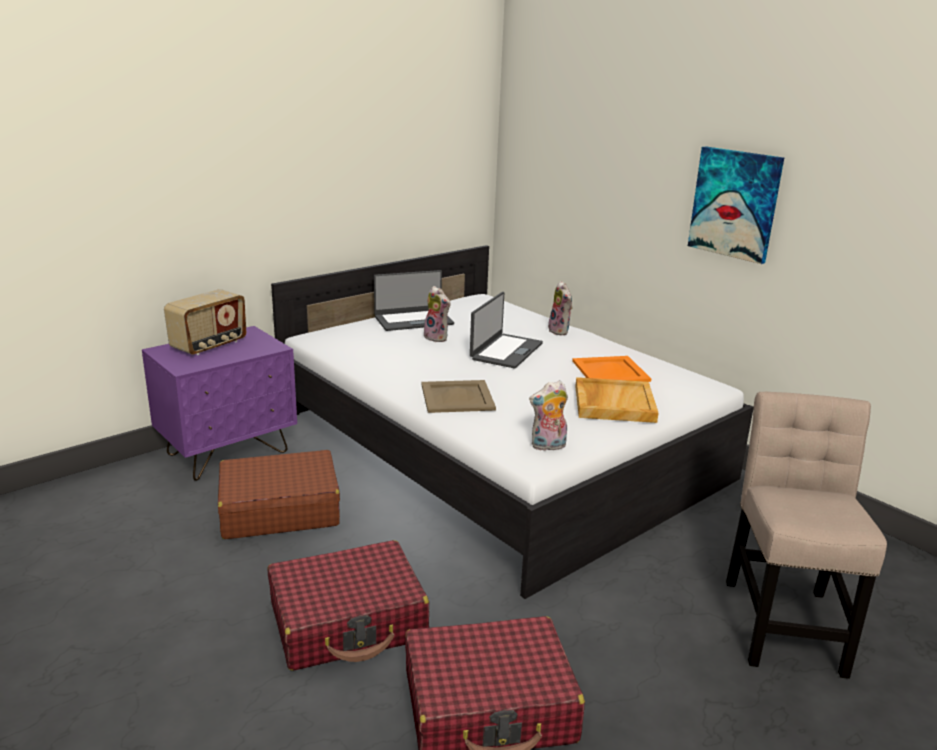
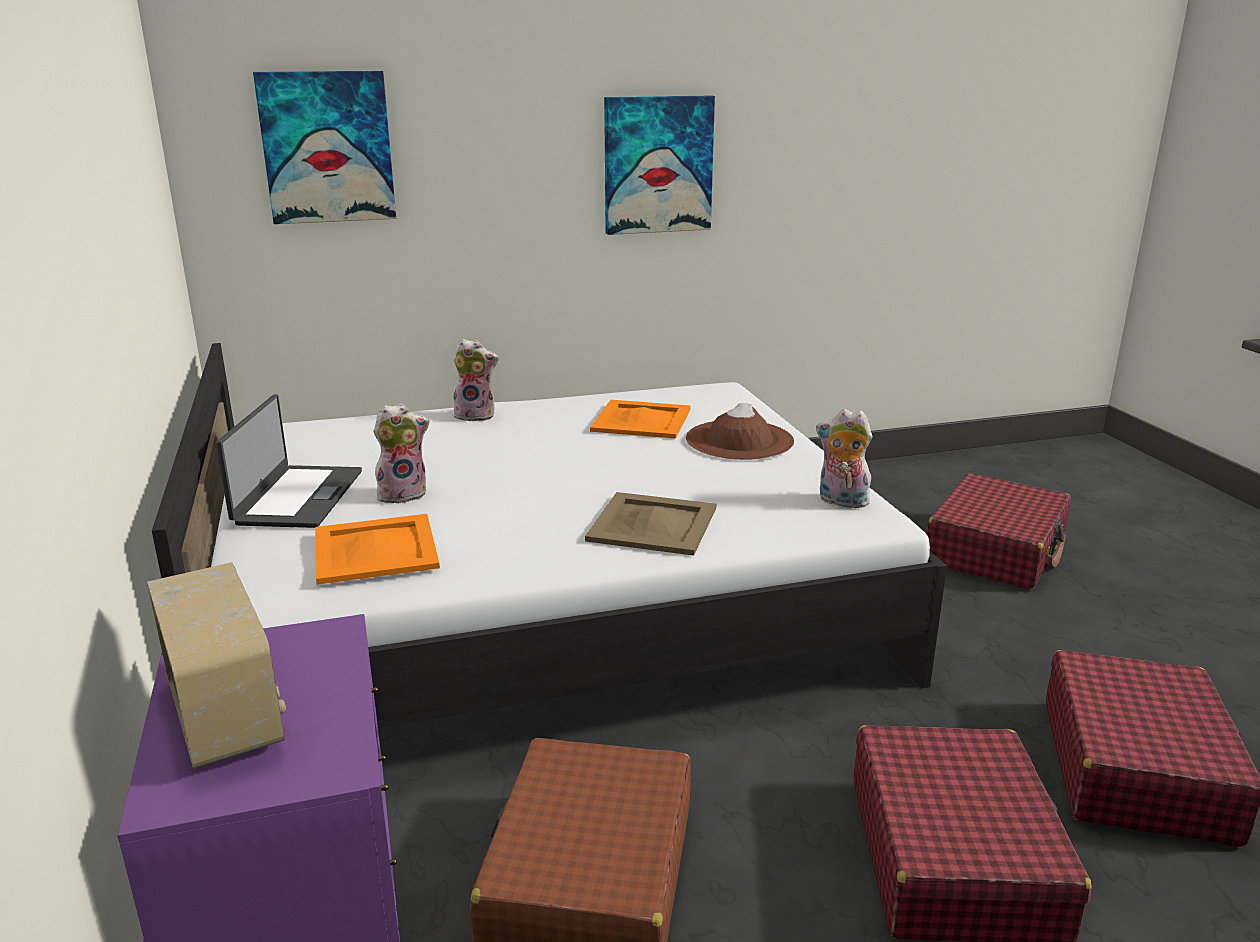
camera: 65 degrees left, 0 degrees up
laptop [470,292,543,368] -> none
plush toy [529,380,568,451] -> plush toy turned 105 degrees clockwise [816,409,872,508]
beige tray [575,377,659,423] -> brown hat [686,403,794,460]
beige chair [726,392,887,679] -> red suitcase [927,473,1071,590]
none -> picture [253,71,396,224]
none -> orange tray [315,514,440,585]

